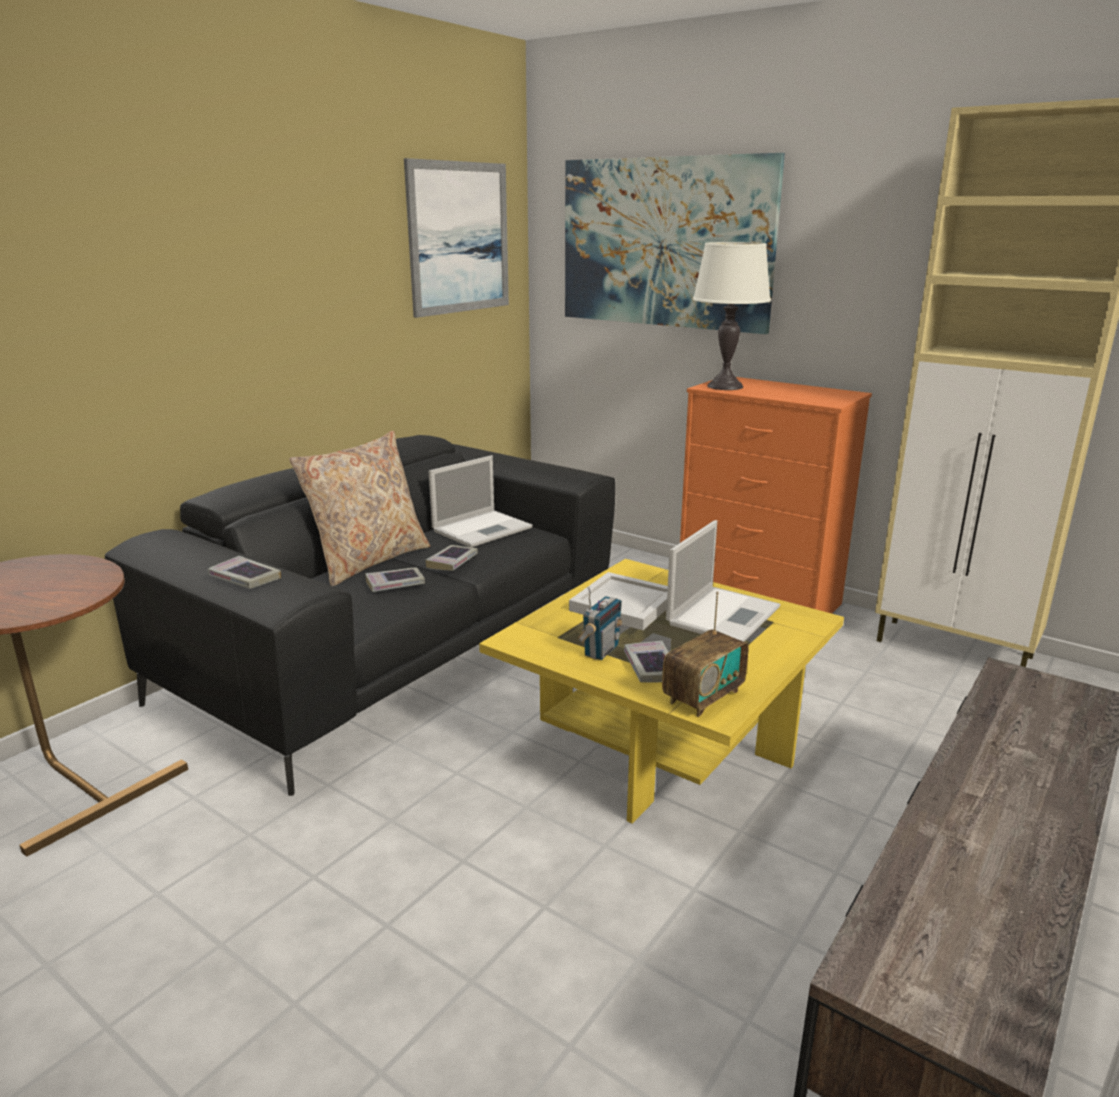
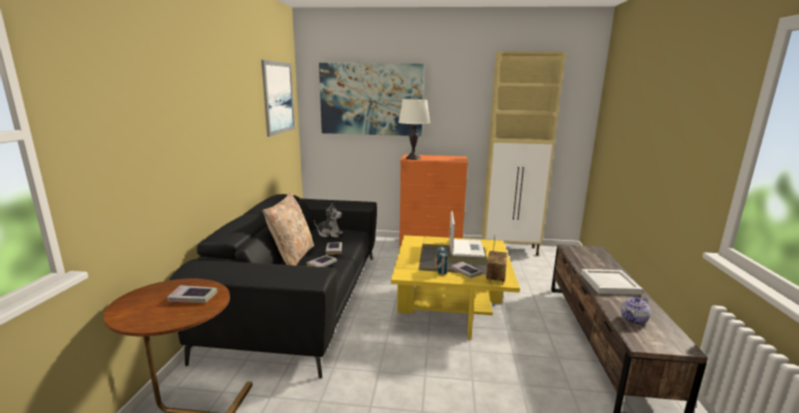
camera: 30 degrees left, 5 degrees down
book [208,556,281,589] -> book moved to [167,285,217,303]
laptop [429,455,532,547] -> plush toy [314,203,343,238]
white tray [569,572,668,630] -> white tray moved to [581,269,643,295]
none -> teapot [621,297,651,325]

